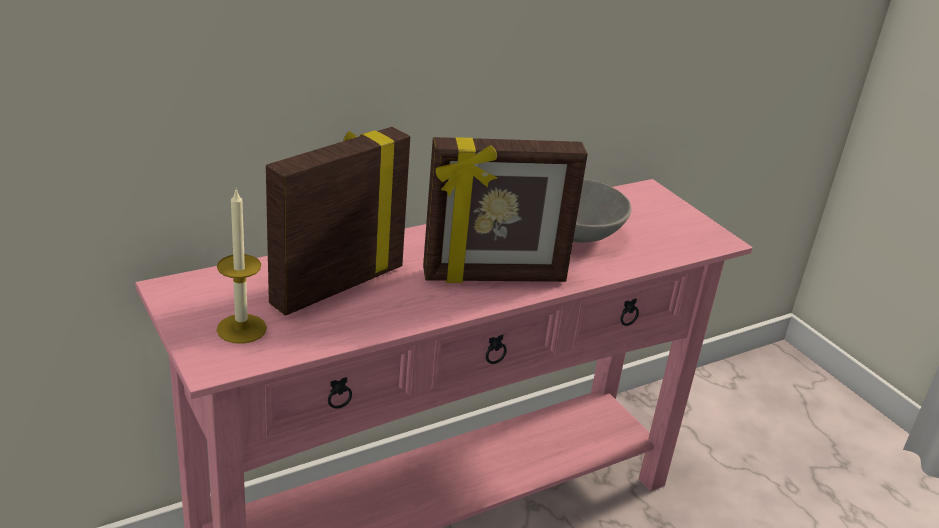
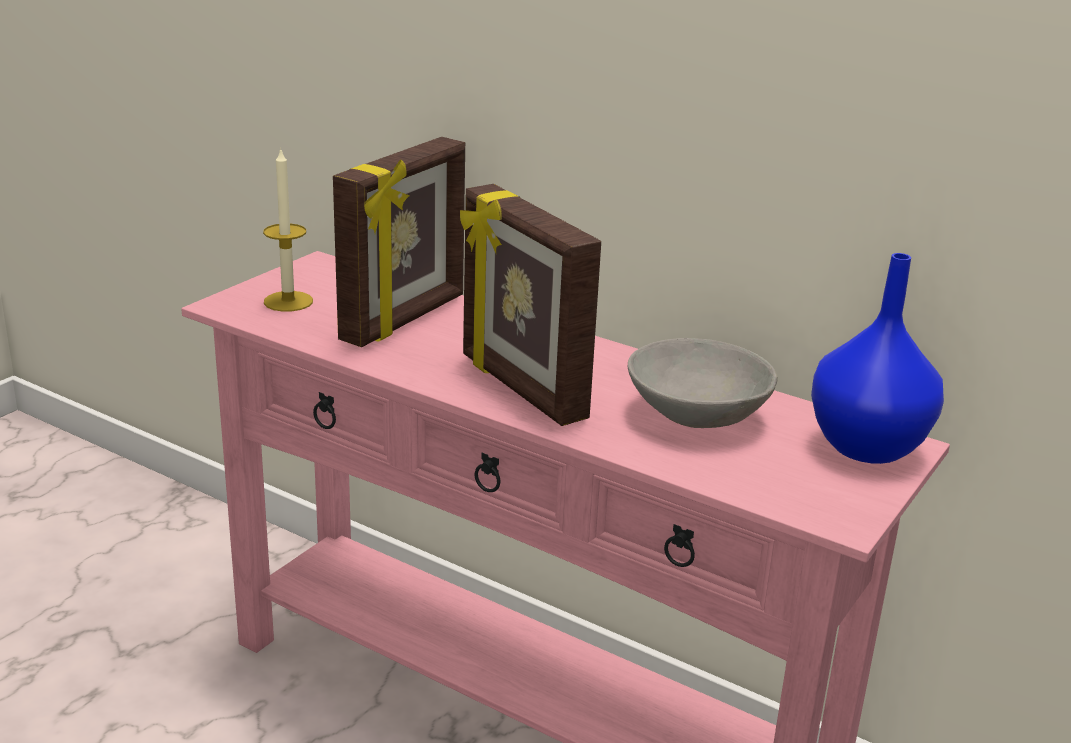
camera: 65 degrees right, 5 degrees down
picture frame [266,127,410,316] -> picture frame turned 105 degrees clockwise [333,137,465,347]
none -> blue vase [811,253,944,464]

